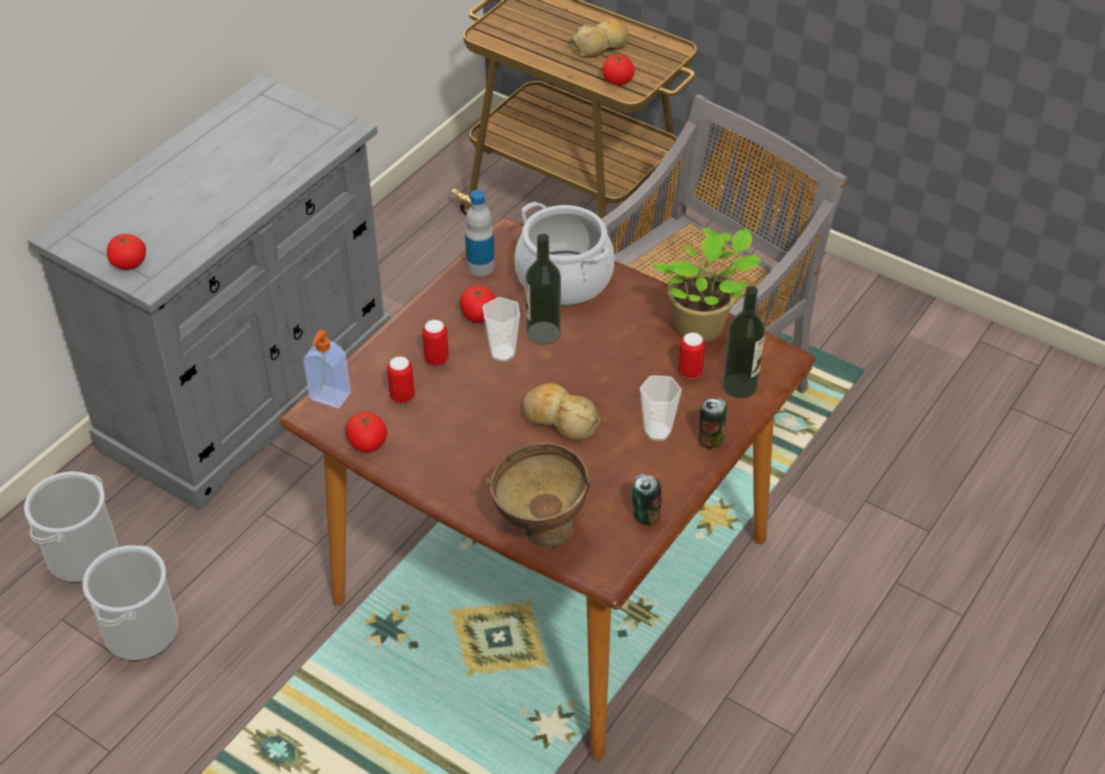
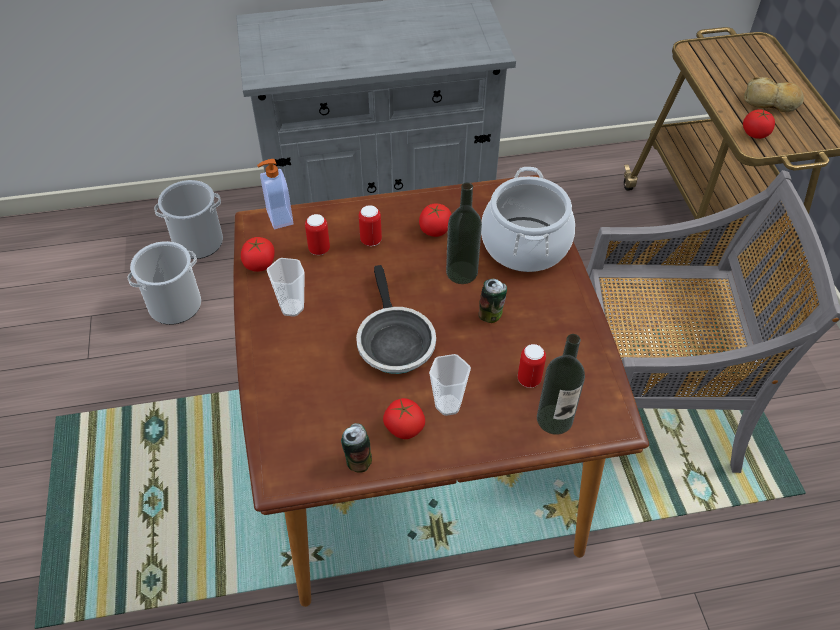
camera: 45 degrees right, 5 degrees up
tomato [107,234,146,270] -> tomato moved to [383,398,425,439]
bottle [465,190,495,276] -> none
cup [483,297,520,362] -> cup moved to [267,258,305,317]
brown bowl [485,443,591,548] -> none
bread [523,383,601,440] -> frying pan [356,265,436,374]
potted plant [652,227,762,342] -> none
can [698,398,727,449] -> can moved to [479,279,507,323]

